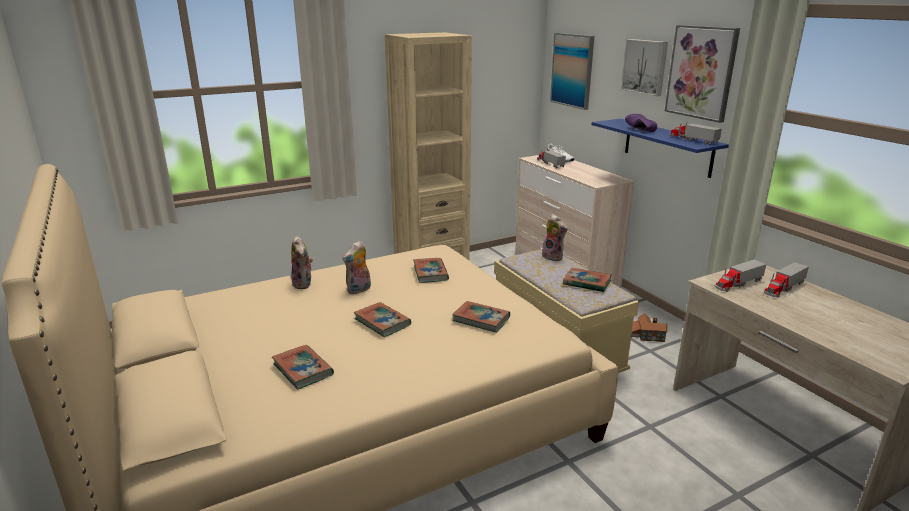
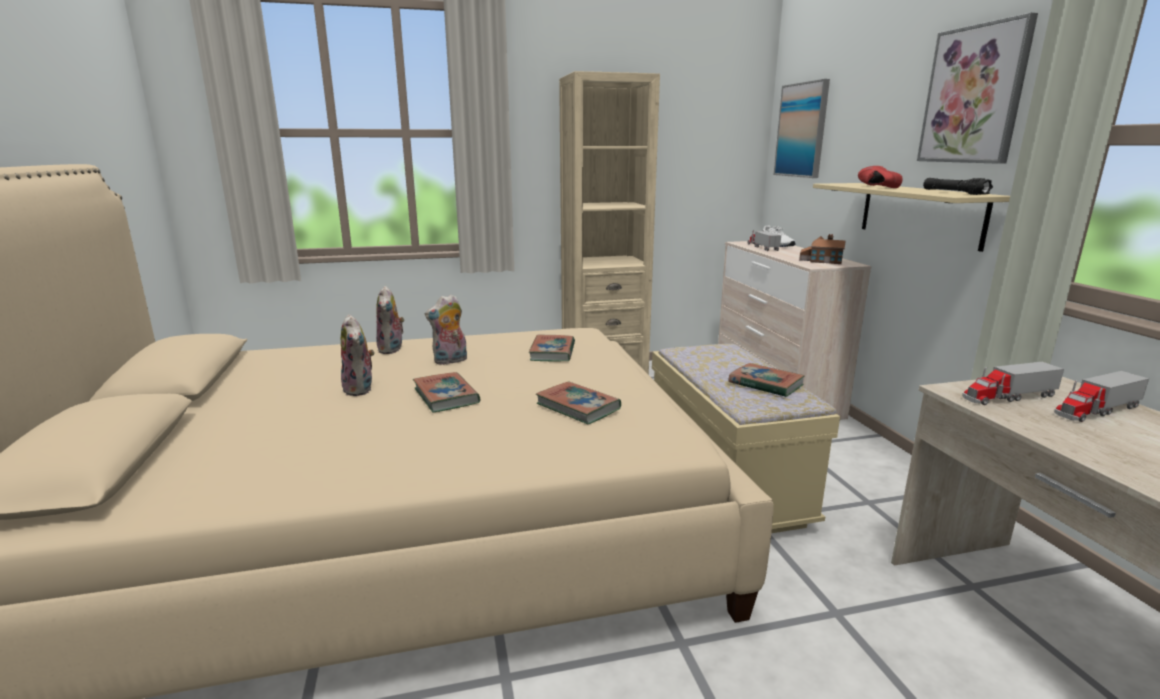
camera: 15 degrees right, 5 degrees down
book [272,345,334,390] -> none
plush toy [542,214,568,261] -> plush toy moved to [341,314,375,396]
blue shelf [592,119,729,178] -> beige shelf [813,183,1010,252]
picture [621,39,668,96] -> none
purple shoe [625,114,657,132] -> red shoe [858,166,903,188]
toy house [631,313,668,342] -> toy house moved to [799,234,846,264]
toy truck [669,122,722,145] -> black flashlight [923,178,993,195]

